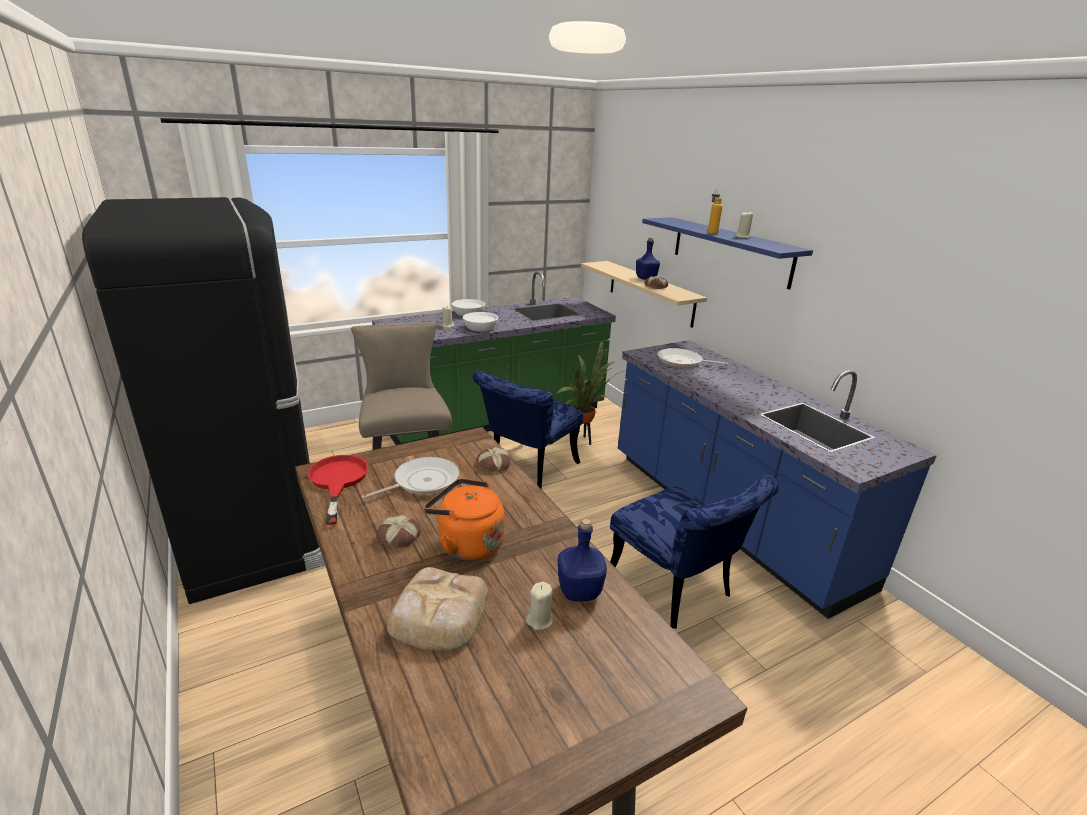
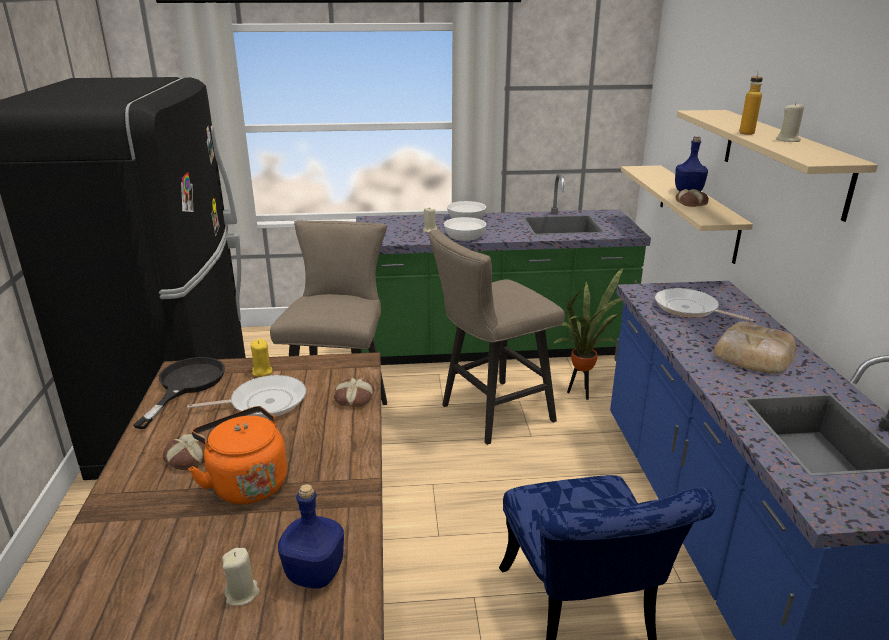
camera: 25 degrees right, 0 degrees up
red frying pan [307,455,368,525] -> black frying pan [133,357,225,429]
bread [387,567,488,651] -> bread moved to [714,321,796,374]
blue chair [473,370,583,489] -> beige stool [429,229,565,445]
blue shelf [642,217,813,290] -> beige shelf [676,110,878,222]
none -> yellow candle [251,339,272,377]

